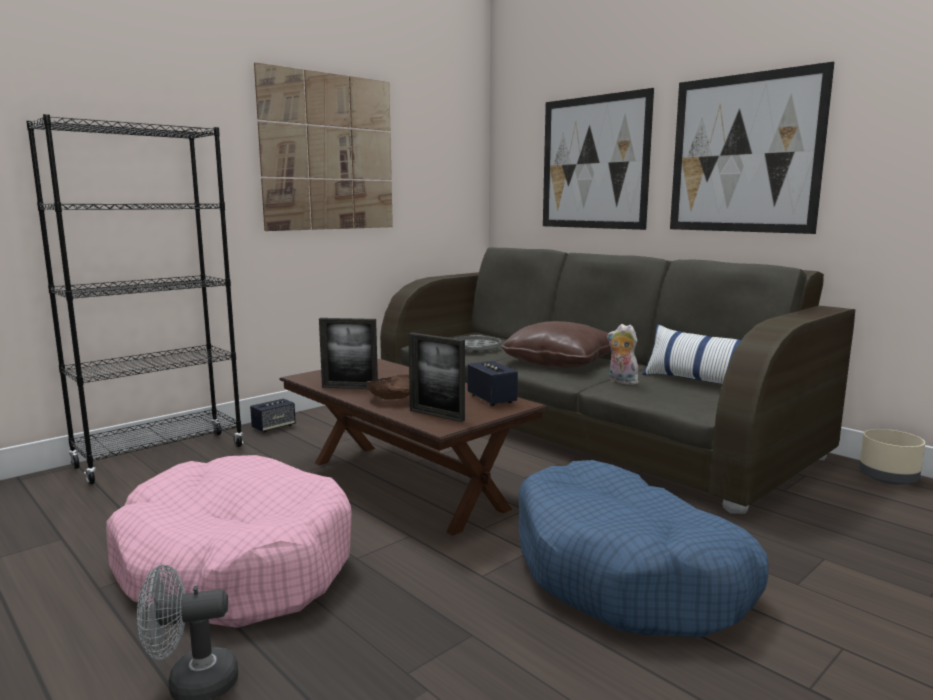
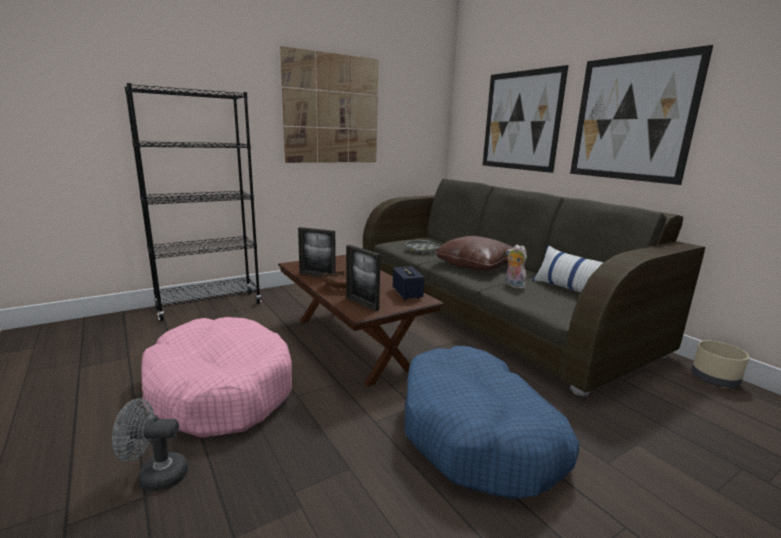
camera: 10 degrees right, 5 degrees up
speaker [250,399,296,433] -> none

